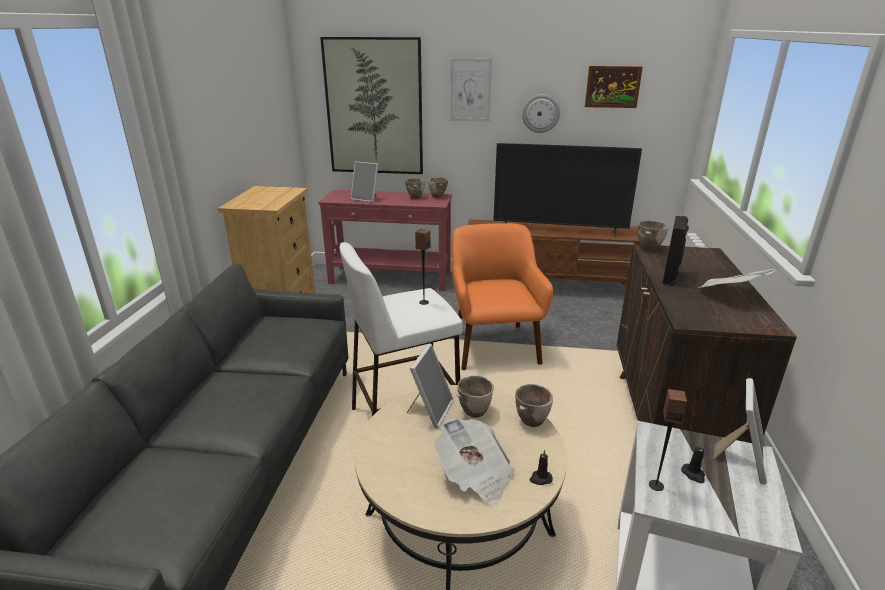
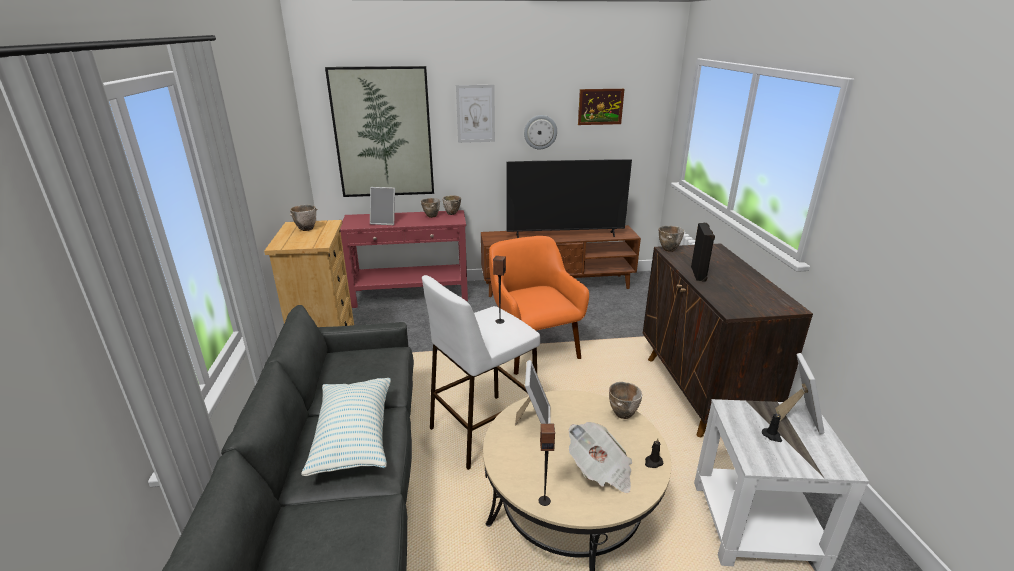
camera: 15 degrees left, 0 degrees up
bowl [457,376,494,418] -> bowl moved to [290,205,317,231]
speaker [649,389,687,491] -> speaker moved to [539,423,555,506]
newspaper [698,268,776,288] -> none
none -> pillow [301,378,391,476]

